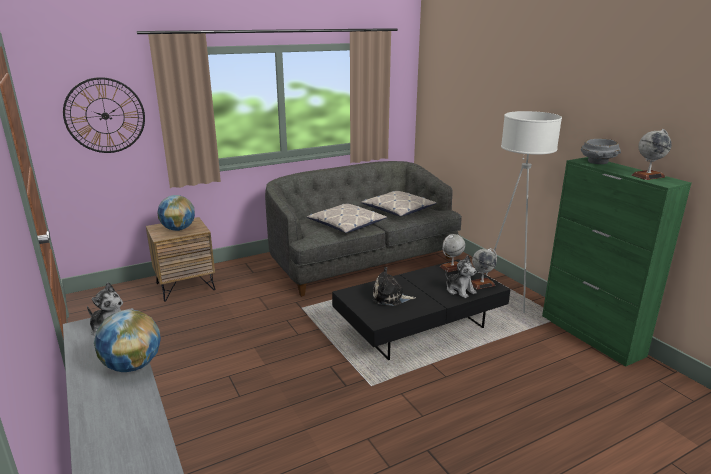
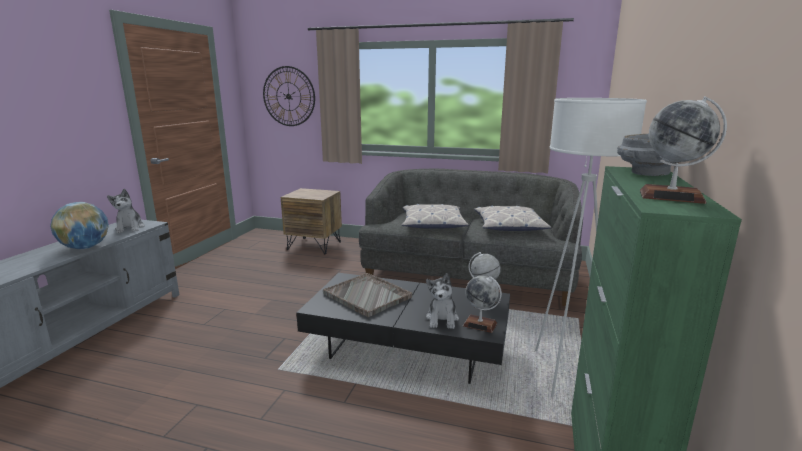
camera: 45 degrees right, 5 degrees down
globe [157,195,195,231] -> none
plush toy [373,267,416,305] -> grey tray [323,273,412,317]

